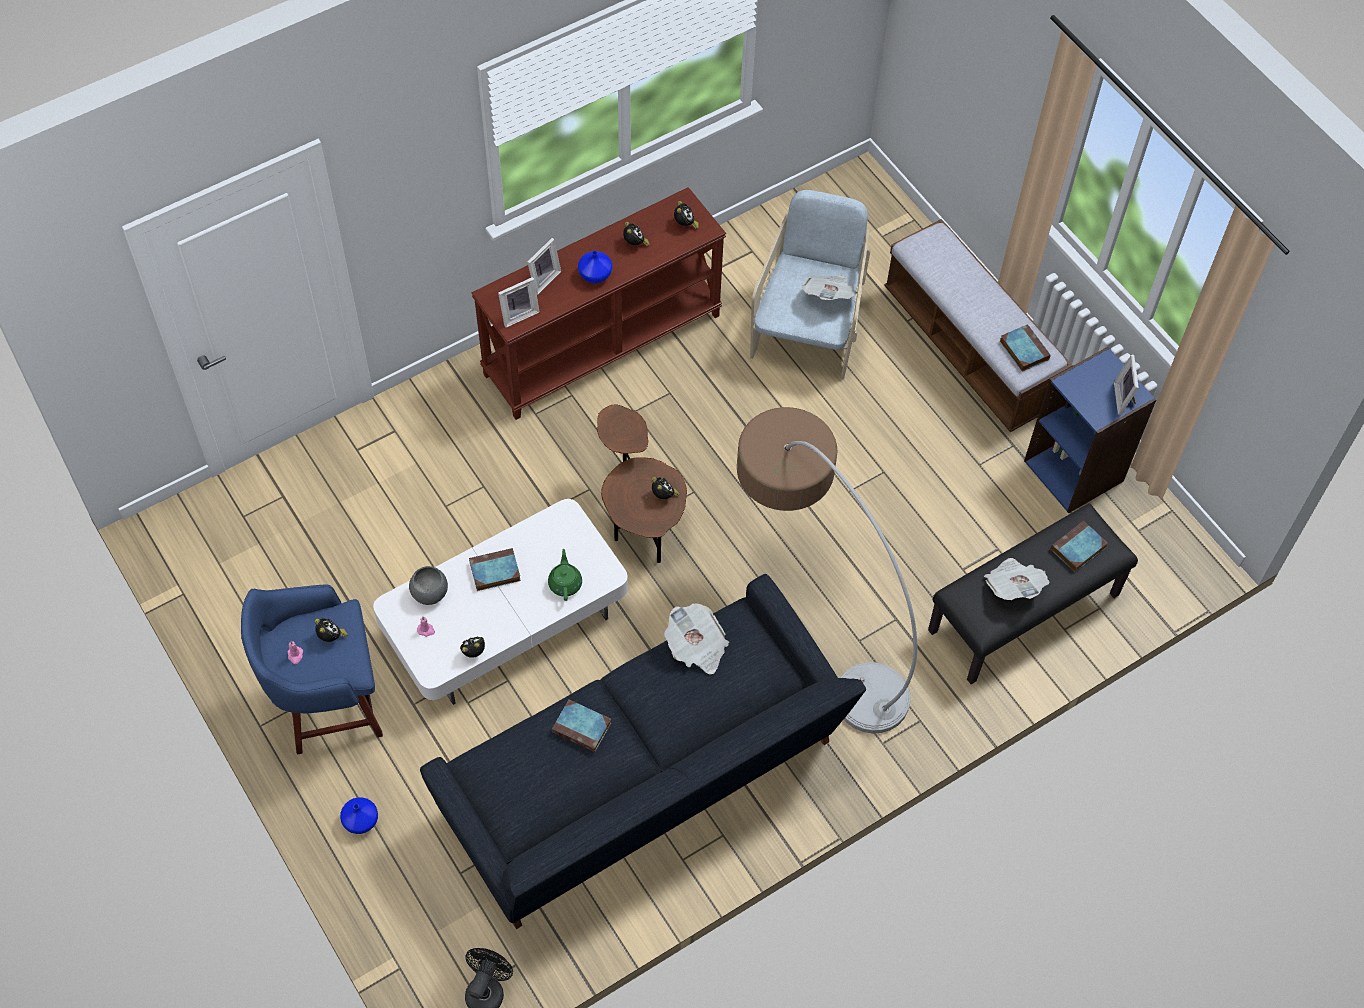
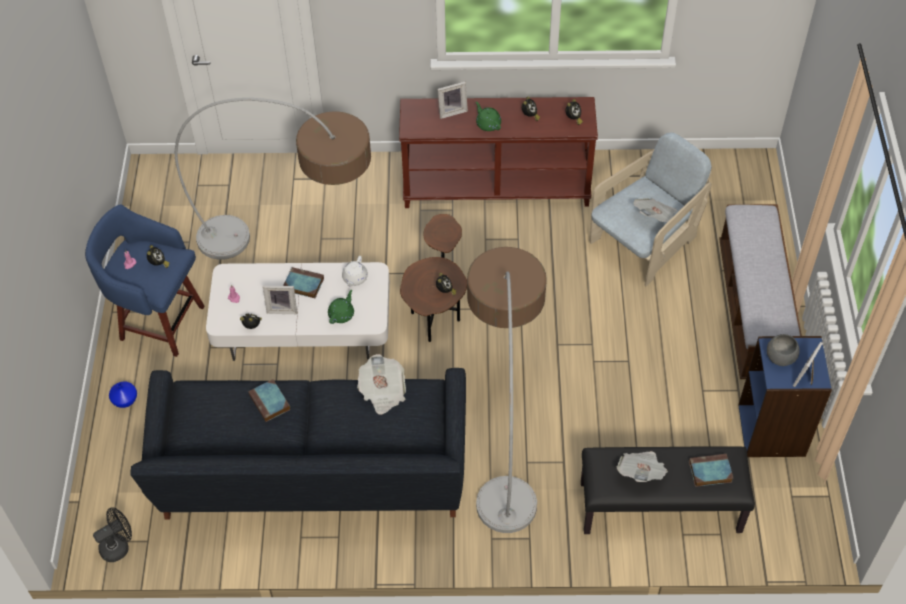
camera: 35 degrees right, 5 degrees down
grey bowl [409,566,448,605] -> grey bowl moved to [767,334,800,366]
picture frame [498,277,540,328] -> picture frame moved to [263,286,297,314]
blue vase [578,251,612,283] -> green teapot [476,101,501,131]
book [1000,324,1051,372] -> none
none -> floor lamp [175,98,371,260]
none -> white teapot [342,256,368,287]

